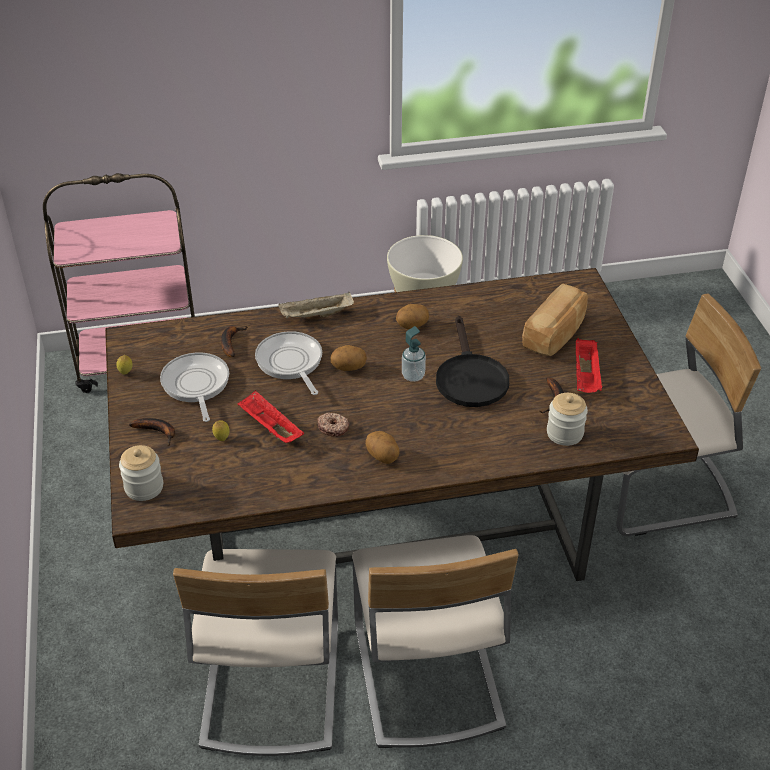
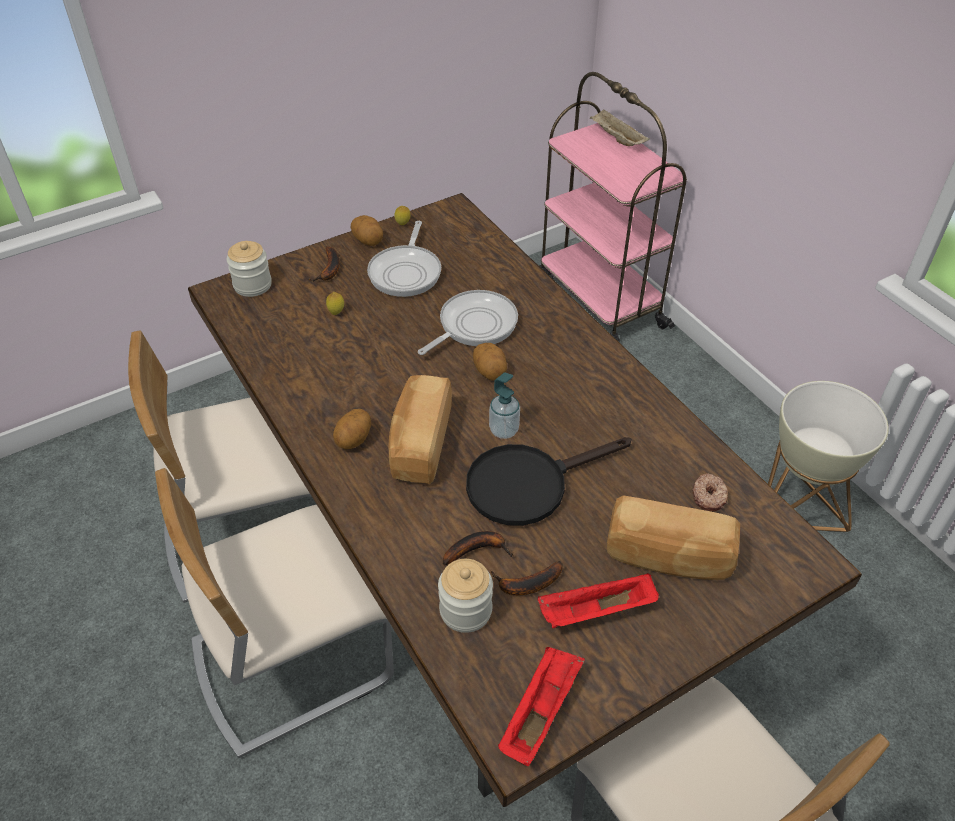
camera: 70 degrees right, 5 degrees up
frying pan [160,353,229,422] -> frying pan turned 135 degrees clockwise [367,221,441,297]
banana [221,326,247,357] -> banana moved to [443,531,514,566]
red tray [237,390,304,443] -> red tray moved to [498,647,585,766]
beige tray [278,292,354,318] -> beige tray moved to [590,110,650,146]
donut [317,413,350,437] -> donut moved to [692,473,728,511]
potato [396,304,429,329] -> potato moved to [350,215,383,246]
none -> bread [389,375,452,484]

